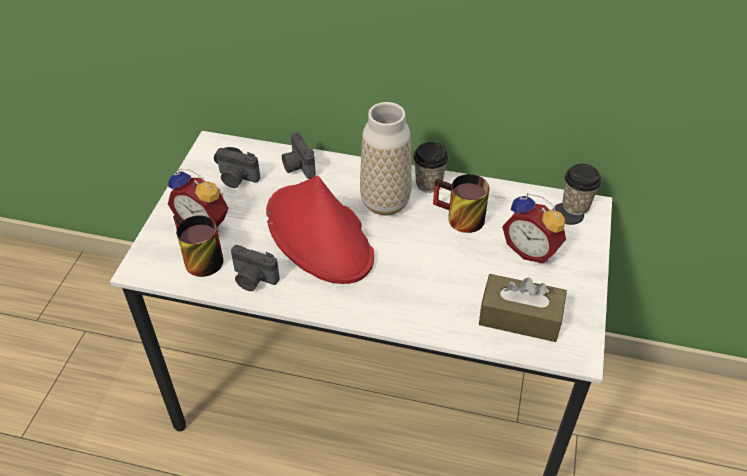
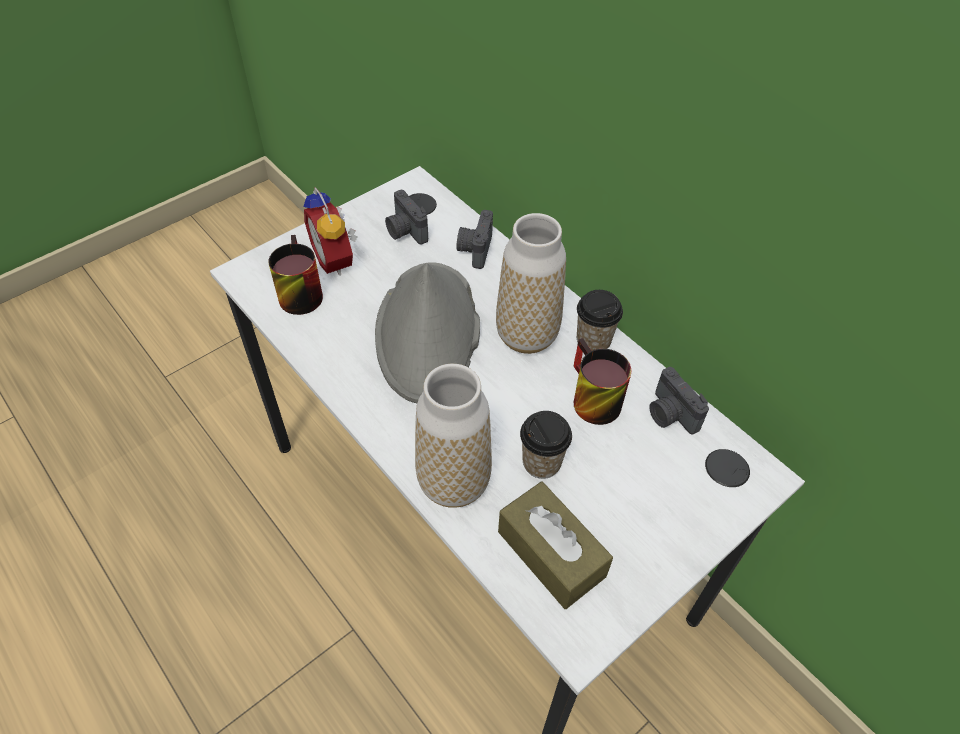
camera: 35 degrees right, 5 degrees up
camera [231,245,280,291] -> camera moved to [649,367,709,434]
red hat [266,175,374,284] -> grey hat [375,262,480,403]
alarm clock [502,193,566,263] -> none
cup [562,164,601,215] -> cup moved to [520,411,572,479]
none -> vase [415,364,492,508]

